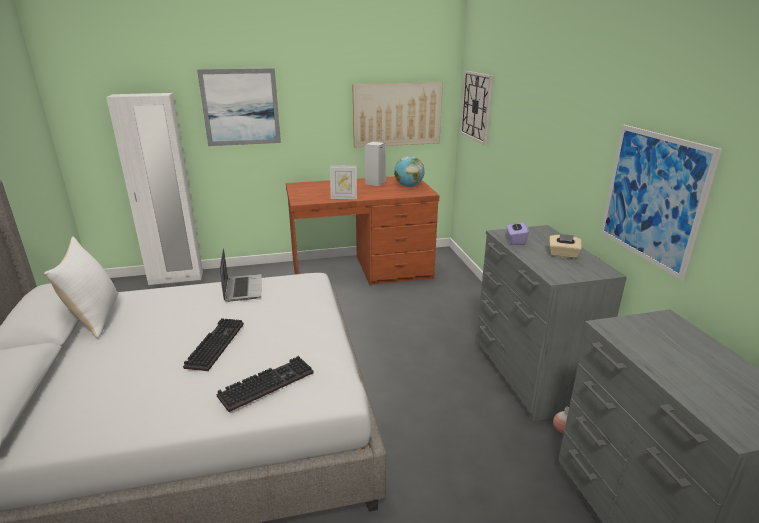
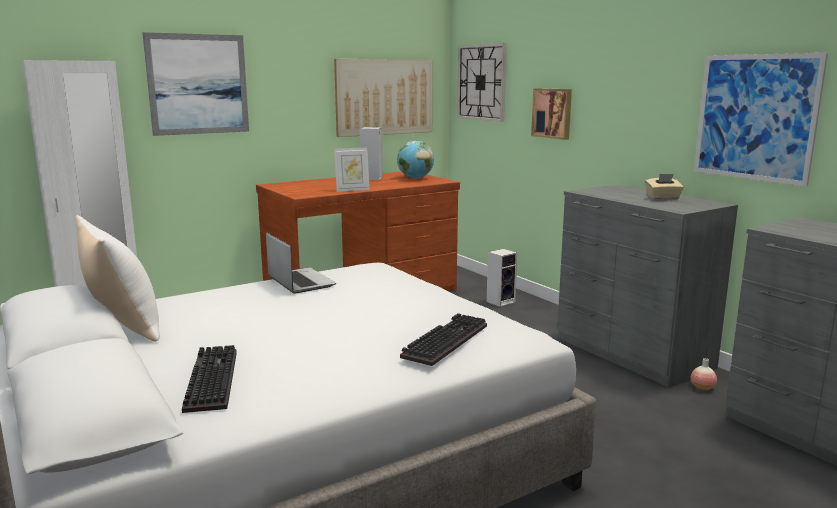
camera: 20 degrees left, 10 degrees down
keyboard [183,318,244,371] -> keyboard moved to [182,345,237,413]
purple tissue box [506,220,529,245] -> none
none -> speaker [487,249,517,307]
none -> picture [531,88,572,140]

